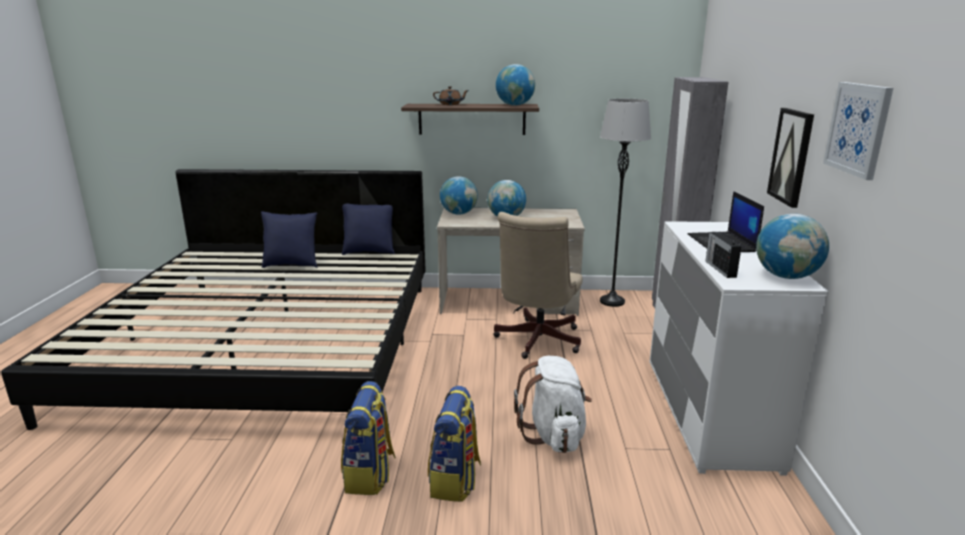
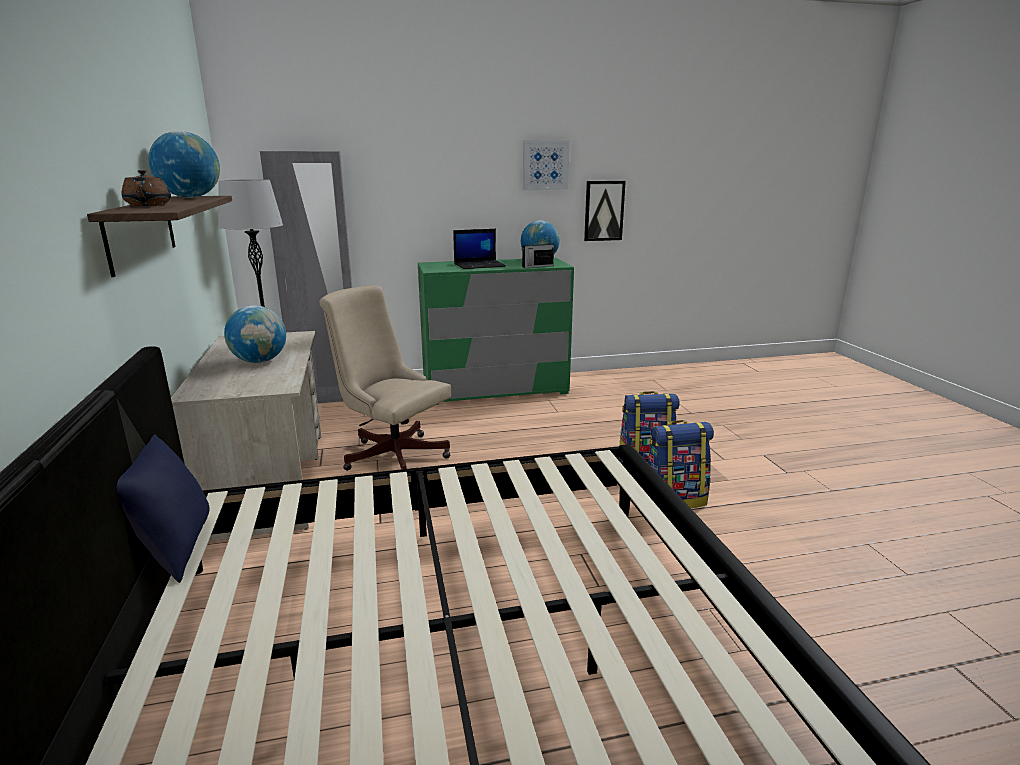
camera: 105 degrees left, 0 degrees up
blue pillow [261,211,317,268] -> none
globe [440,176,478,215] -> none
beige office chair [493,212,582,359] -> beige office chair turned 150 degrees counterclockwise [319,286,451,471]
white backpack [514,356,592,453] -> none
white dresser [650,221,829,476] -> green dresser [418,258,574,405]
picture [767,108,814,208] -> picture moved to [584,181,626,241]

